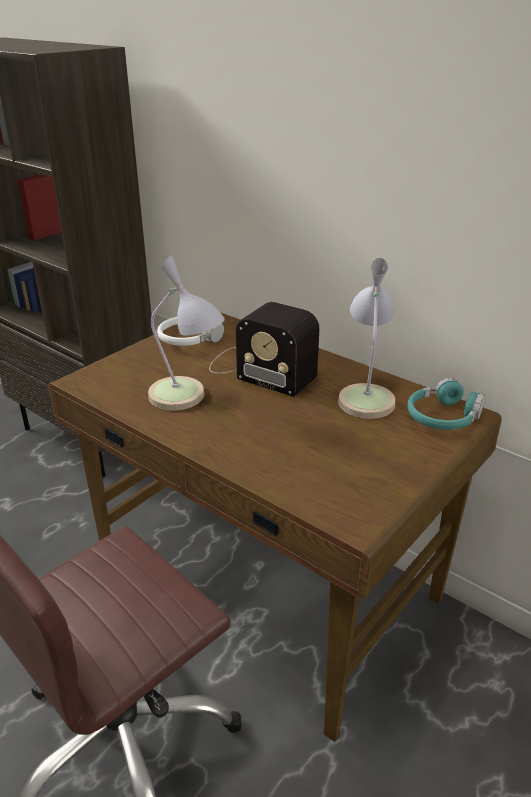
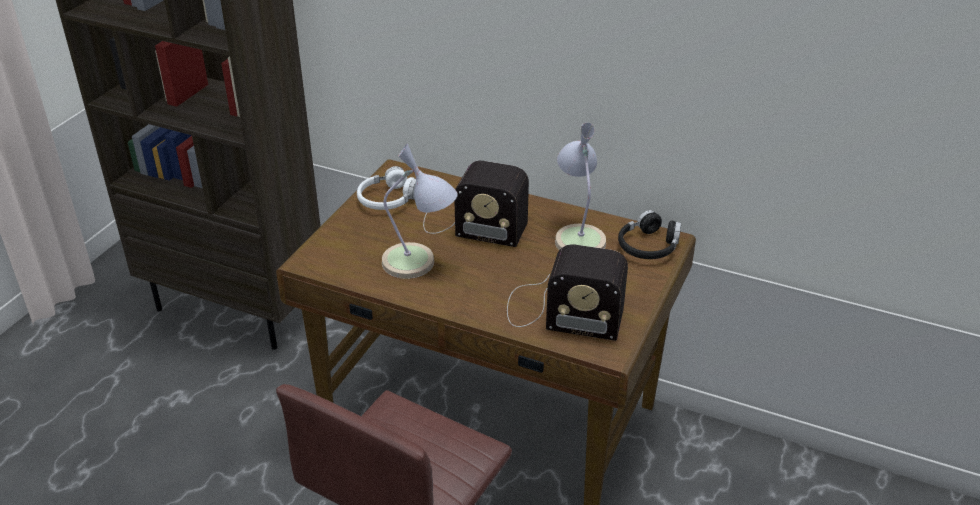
camera: 15 degrees left, 5 degrees up
turquoise headphones [407,378,485,430] -> black headphones [618,210,681,259]
none -> radio [507,244,628,341]

